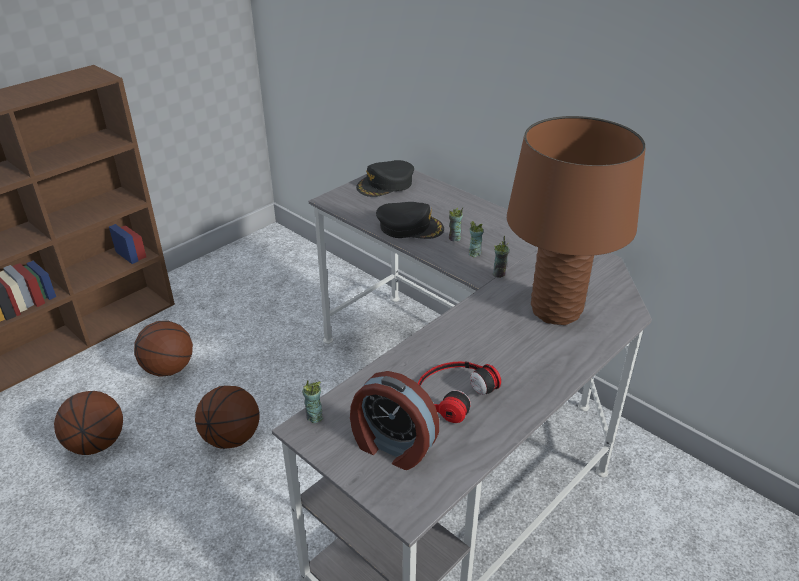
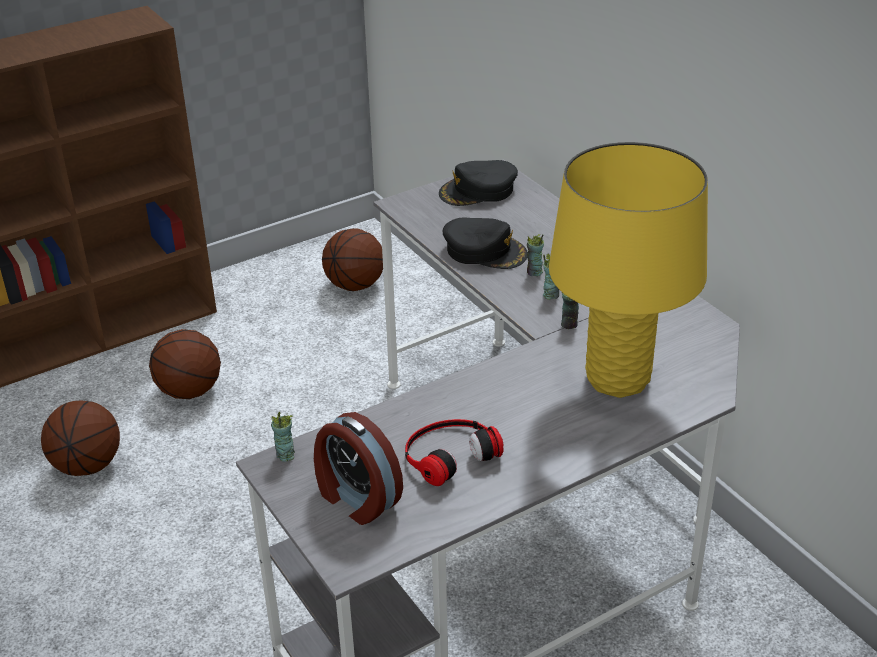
camera: 15 degrees right, 0 degrees up
basketball [195,386,259,449] -> basketball moved to [322,228,383,291]
brown table lamp [507,116,646,325] -> yellow table lamp [549,142,708,398]

